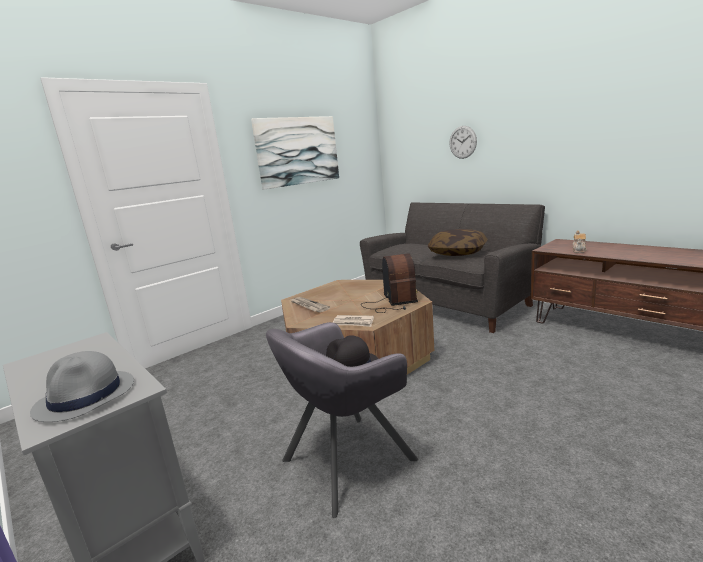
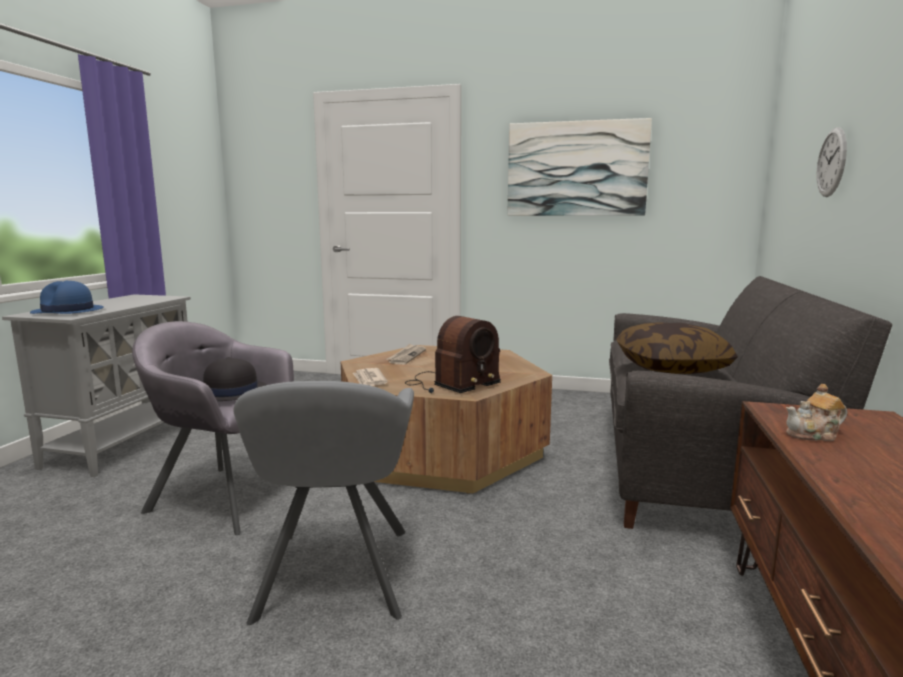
camera: 55 degrees right, 5 degrees down
grey hat [30,351,134,422] -> blue hat [30,281,104,314]
none -> grey armchair [233,381,414,625]

